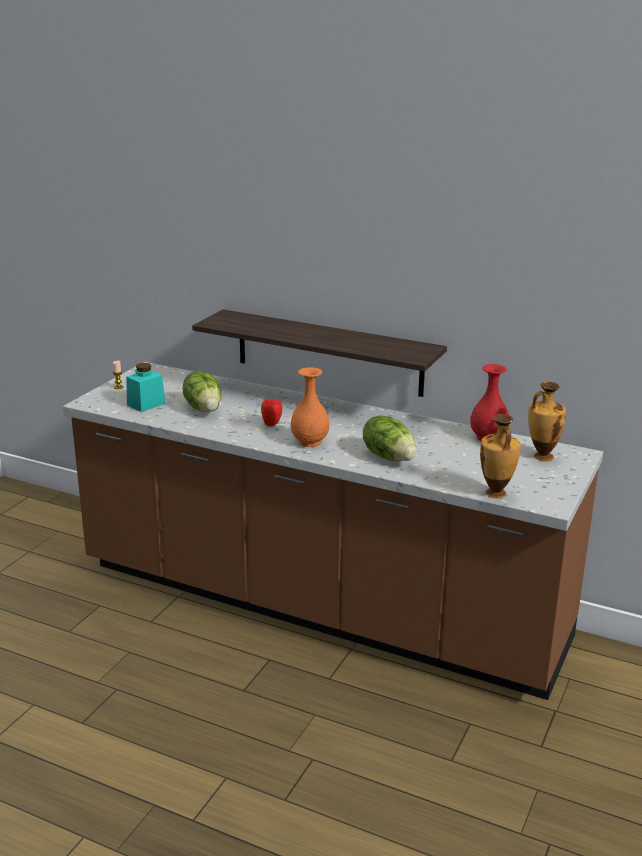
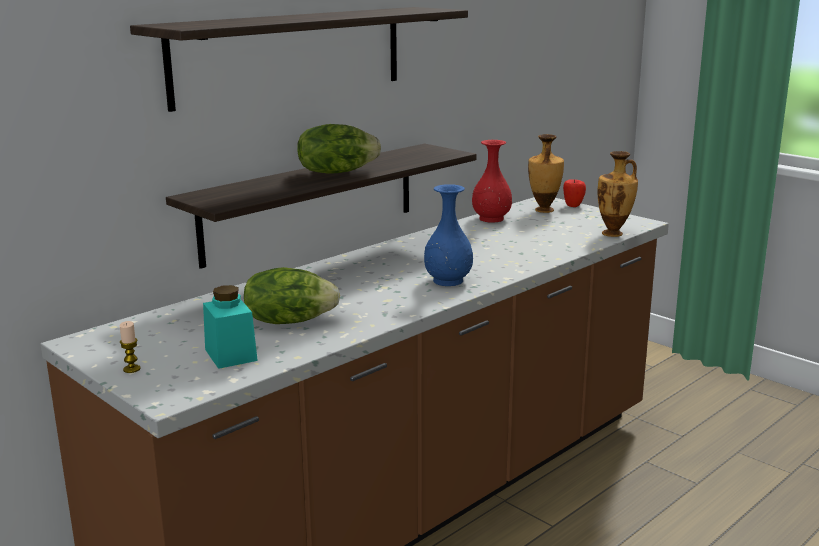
camera: 70 degrees left, 5 degrees down
apple [261,399,282,426] -> apple moved to [563,179,586,207]
orange vase [291,367,330,447] -> blue vase [424,184,473,286]
lettuce [363,415,417,461] -> lettuce moved to [297,124,381,174]
none -> shelf [130,7,468,112]

